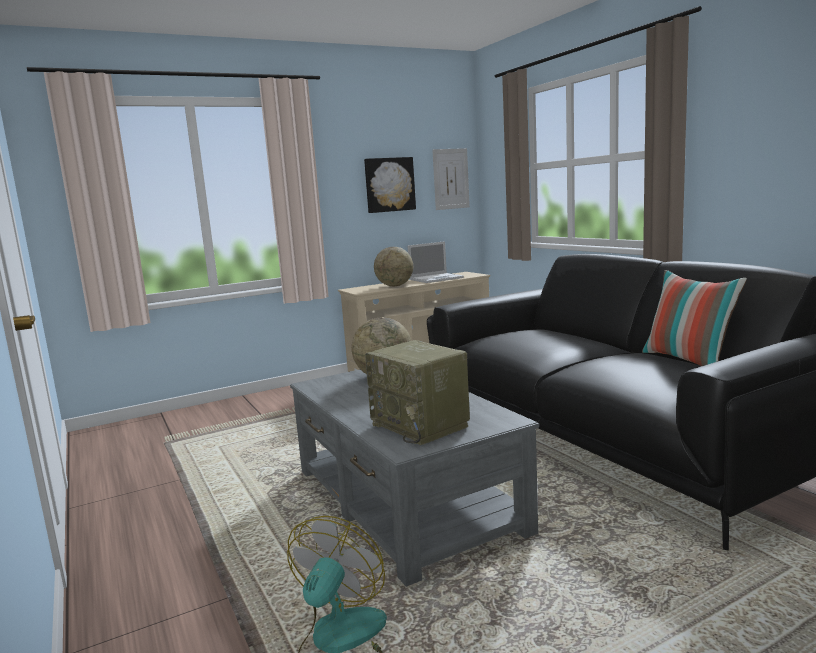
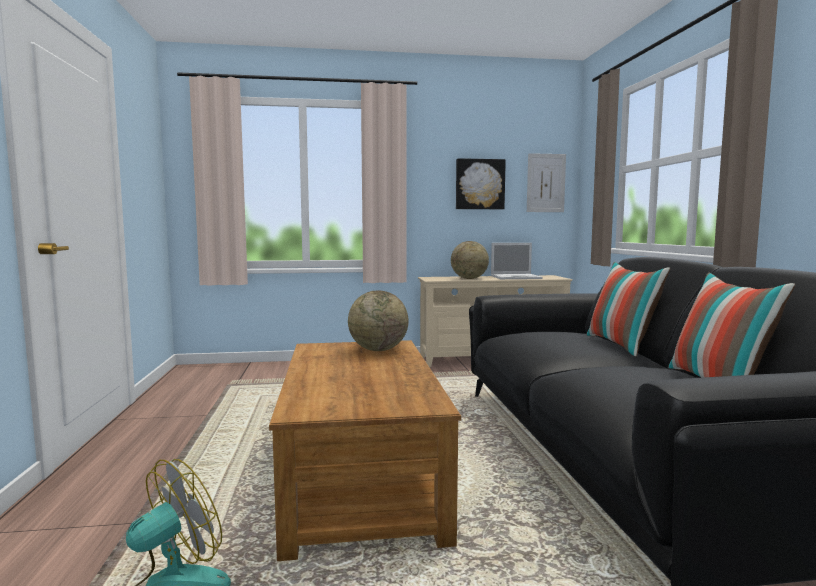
camera: 20 degrees right, 5 degrees down
grey coffee table [290,370,539,587] -> brown coffee table [269,340,461,561]
radio [365,340,470,445] -> none
none -> pillow [587,262,670,357]

